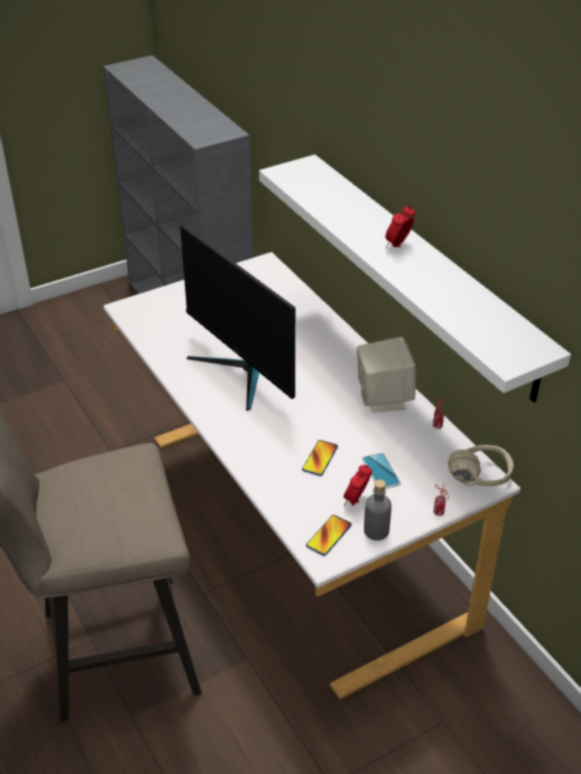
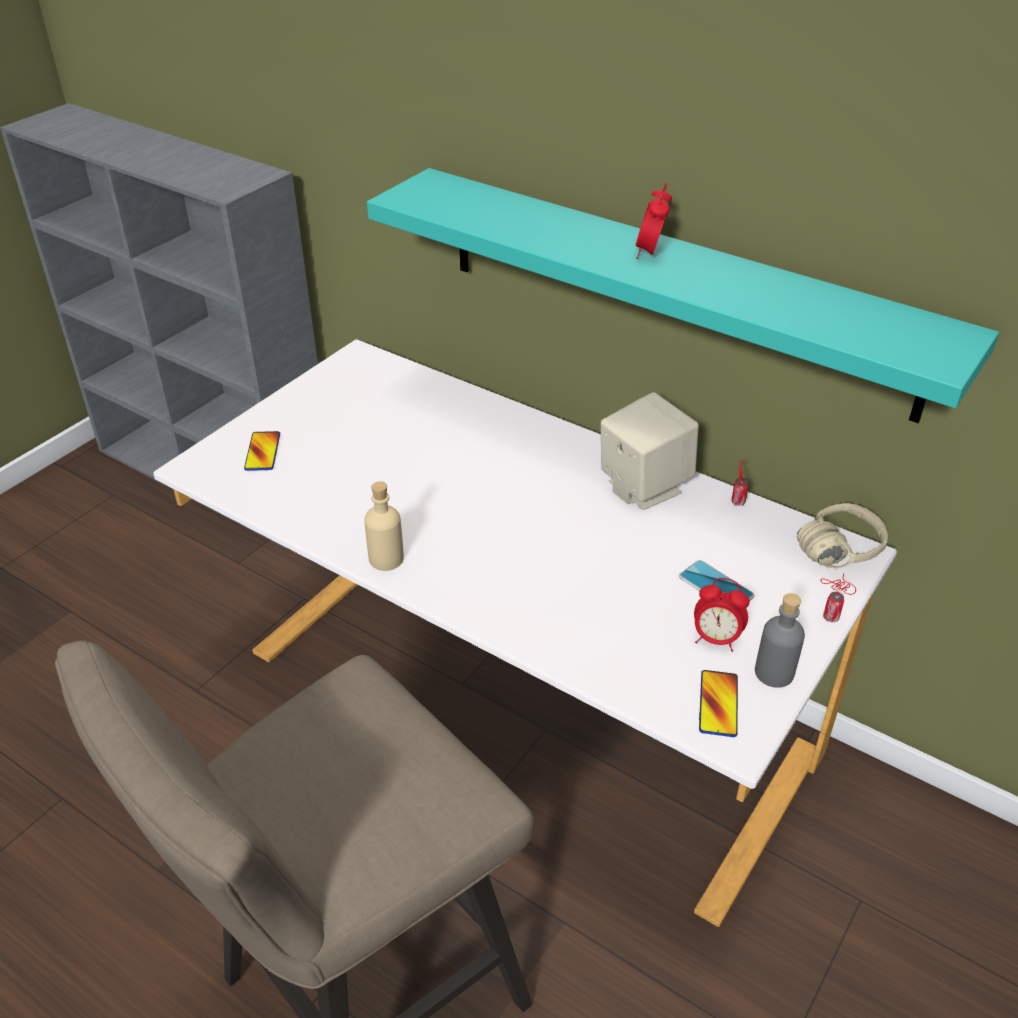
camera: 25 degrees left, 0 degrees up
monitor [180,225,295,411] -> none
white shelf [259,155,571,403] -> turquoise shelf [367,168,999,423]
phone [302,440,338,476] -> phone moved to [244,431,280,471]
alarm clock [344,465,372,506] -> alarm clock turned 75 degrees counterclockwise [694,578,750,652]
none -> beige bottle [364,482,404,571]

